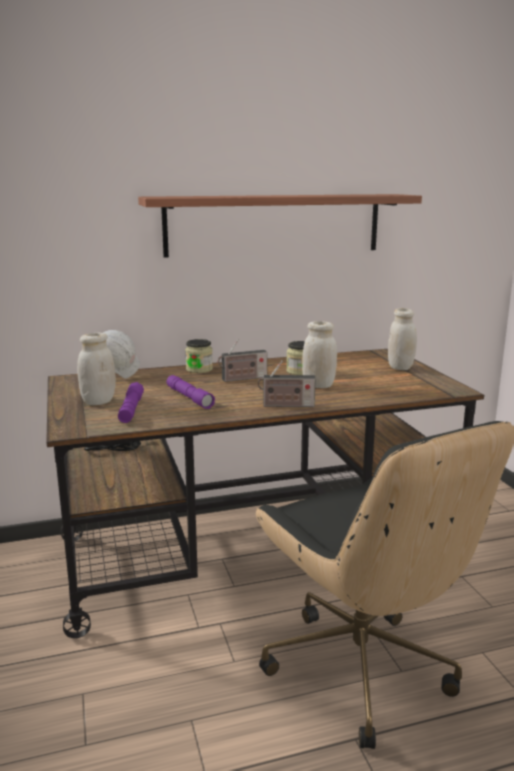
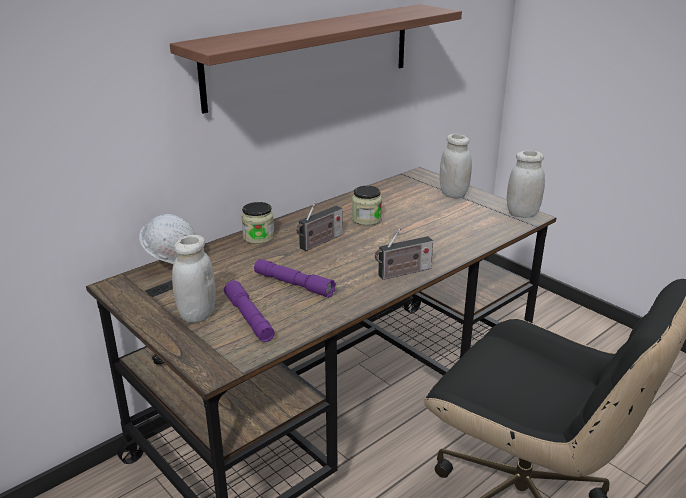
camera: 25 degrees left, 10 degrees up
white jar [302,321,337,388] -> white jar moved to [507,151,545,218]

